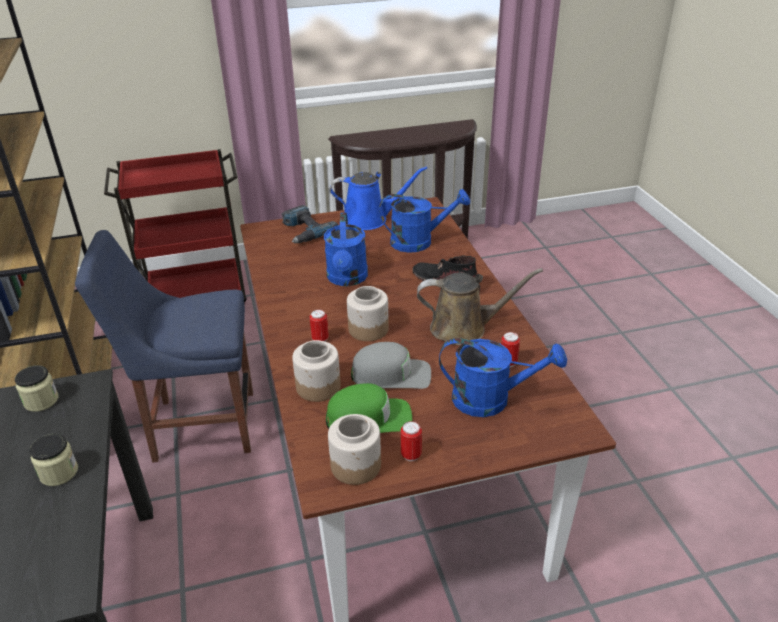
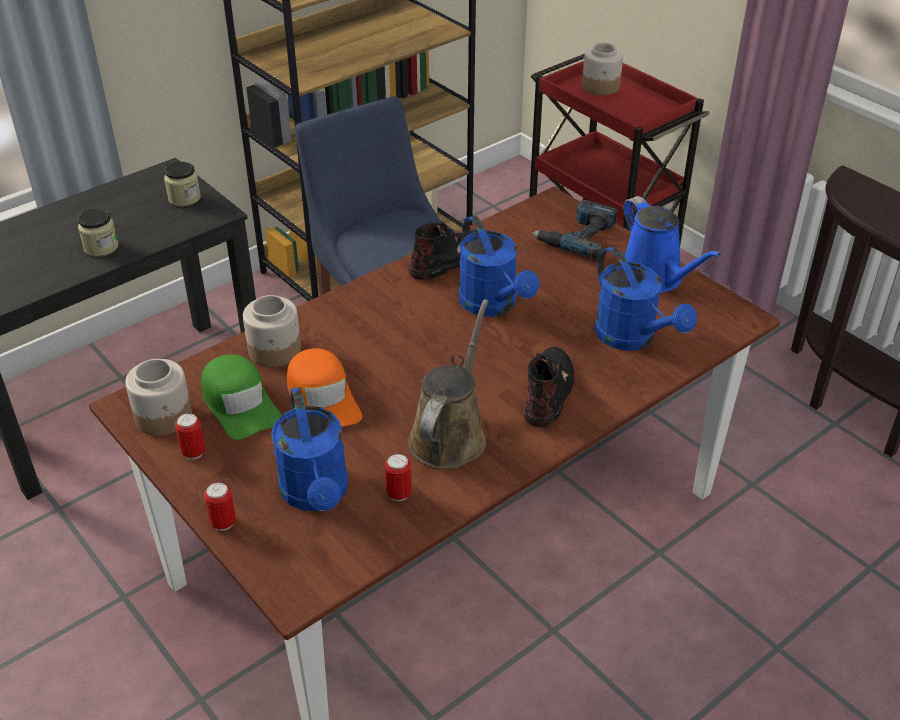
camera: 65 degrees right, 5 degrees up
can [310,309,329,342] -> can moved to [204,482,236,531]
blue watering can [324,213,368,286] -> blue watering can turned 90 degrees counterclockwise [459,216,539,316]
jar [347,286,389,341] -> jar moved to [582,43,623,95]
grey cap [351,342,431,389] -> orange cap [287,348,362,427]
brown watering can [417,268,543,346] -> brown watering can turned 135 degrees counterclockwise [408,299,489,469]
none -> black boot [409,221,477,280]

